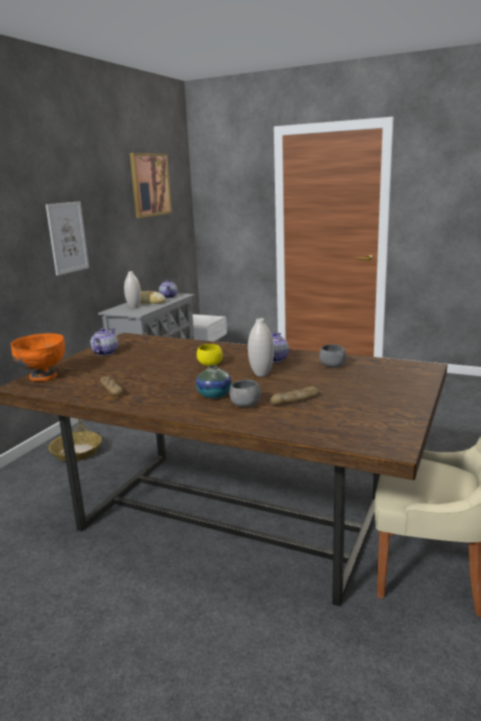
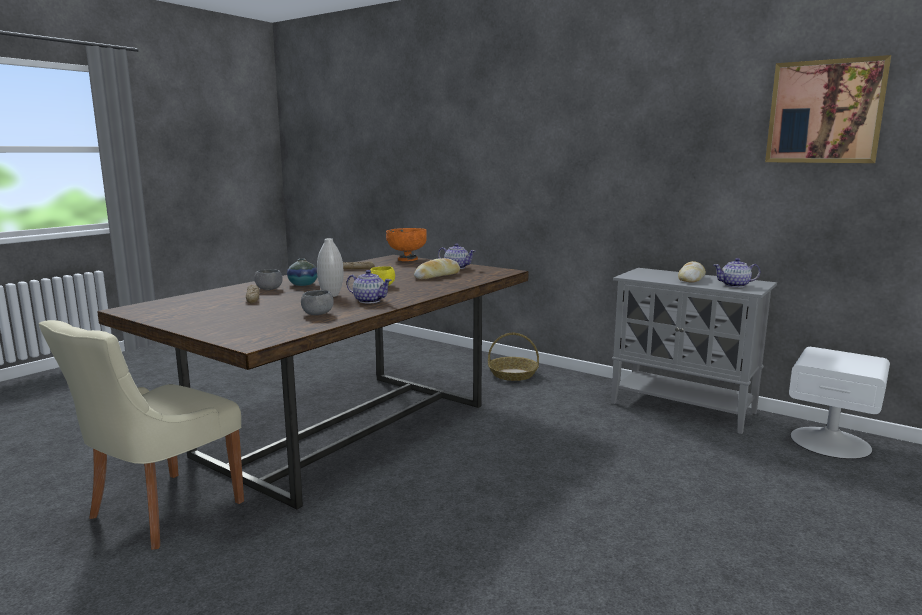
camera: 100 degrees right, 5 degrees down
picture [46,201,89,276] -> none
white vase [124,271,141,308] -> none
none -> bread [414,258,460,280]

